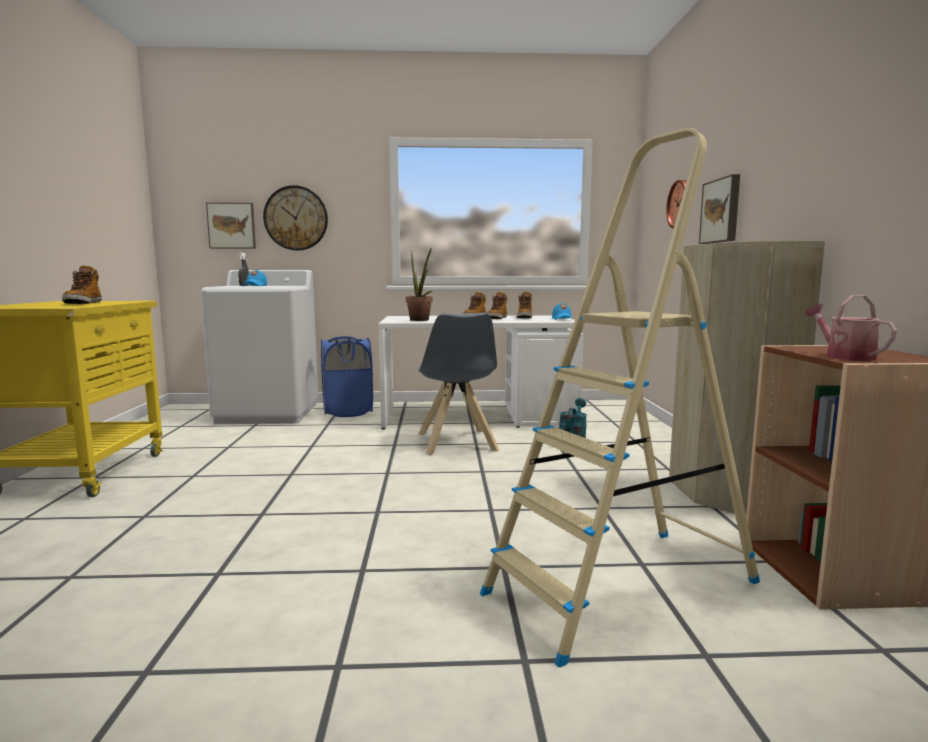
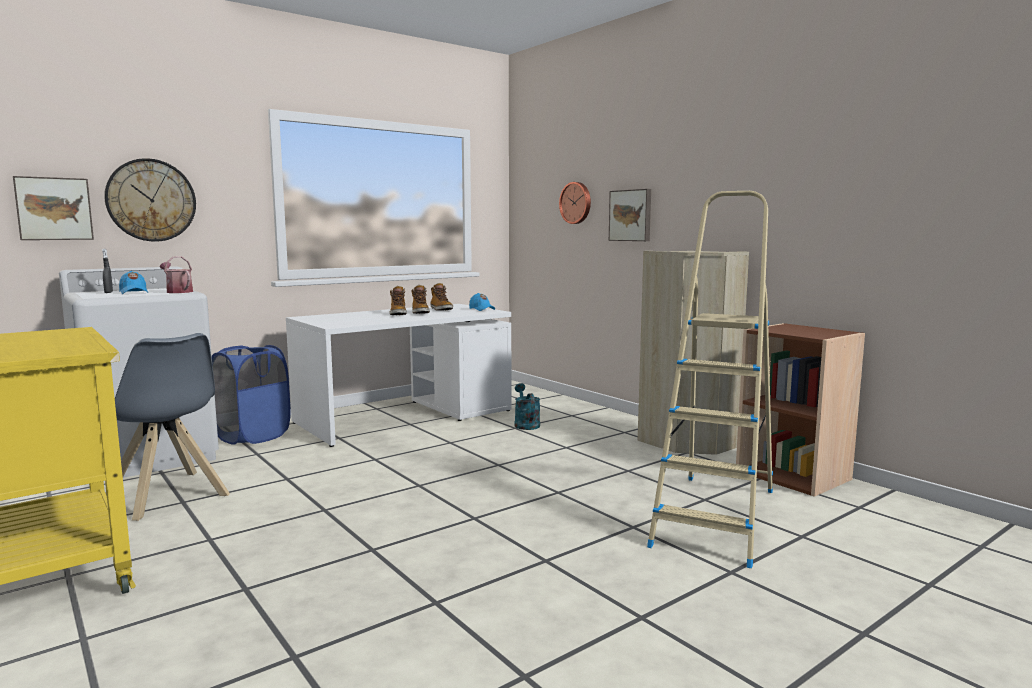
camera: 35 degrees left, 0 degrees up
boot [62,265,102,304] -> none
potted plant [406,247,433,321] -> none
grey chair [418,312,499,455] -> grey chair moved to [106,333,230,521]
watering can [804,295,897,361] -> watering can moved to [160,256,193,293]

